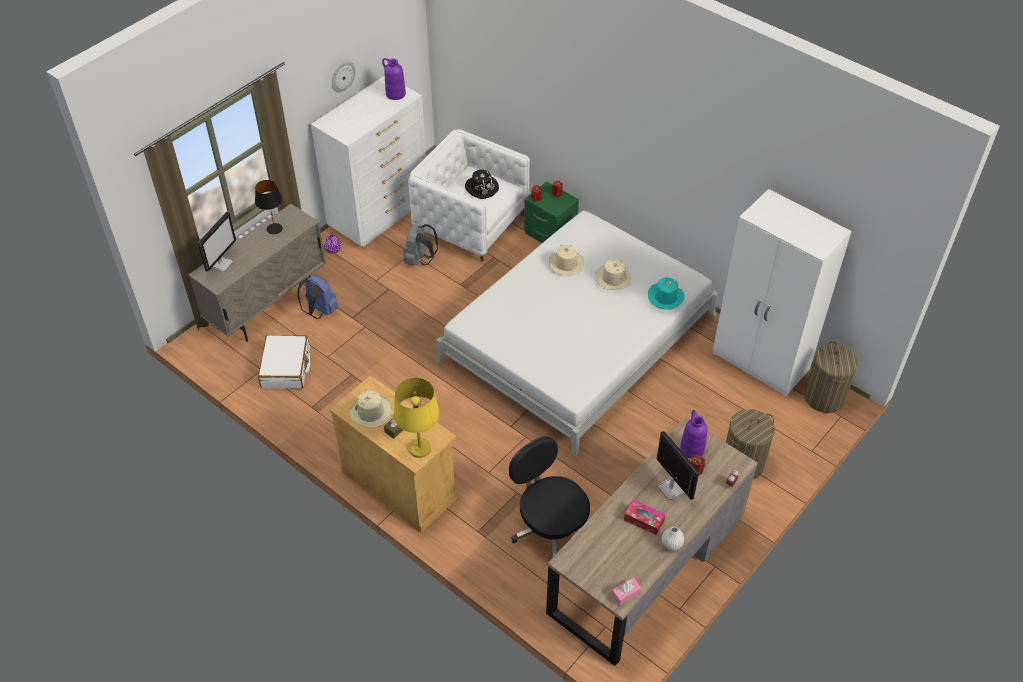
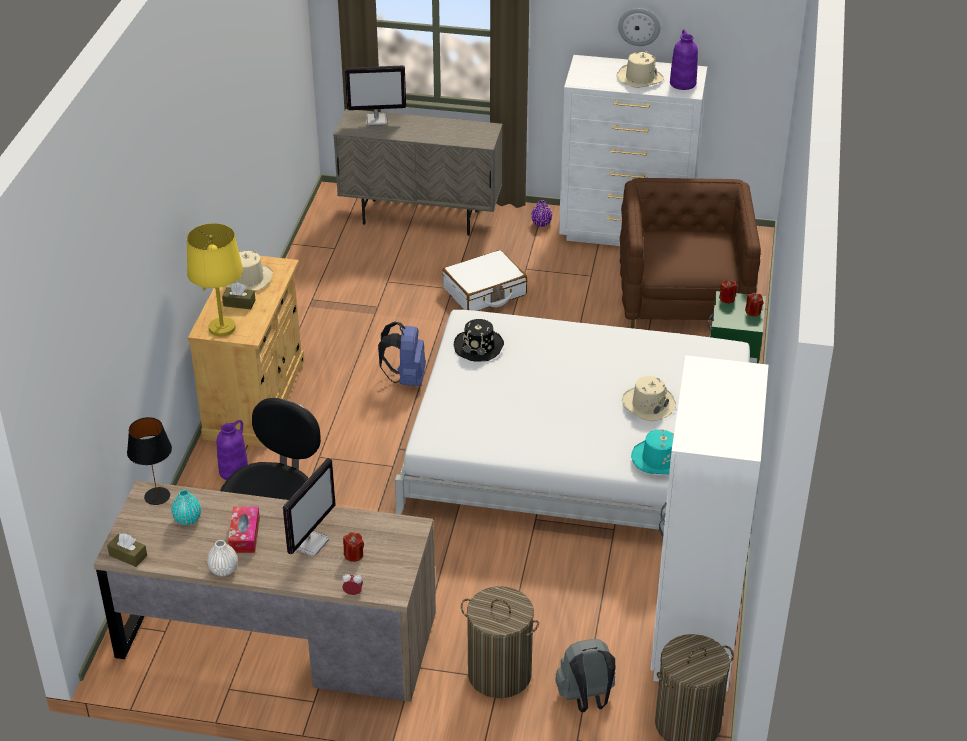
camera: 60 degrees right, 10 degrees down
black table lamp [255,180,283,234] -> black table lamp moved to [127,417,172,505]
white suitcase [258,335,310,389] -> white suitcase moved to [442,250,527,311]
blue backpack [298,275,338,319] -> blue backpack moved to [378,321,426,386]
grey backpack [403,224,438,266] -> grey backpack moved to [555,639,615,712]
white armchair [408,129,530,262] -> brown armchair [620,178,761,329]
black hat [465,170,499,199] -> black hat moved to [454,319,504,362]
beige hat [549,245,584,276] -> beige hat moved to [617,51,664,88]
pink tissue box [611,578,641,606] -> brown tissue box [107,533,147,567]
purple vase [680,410,707,459] -> purple vase moved to [217,420,248,480]
none -> turquoise vase [171,489,201,525]

